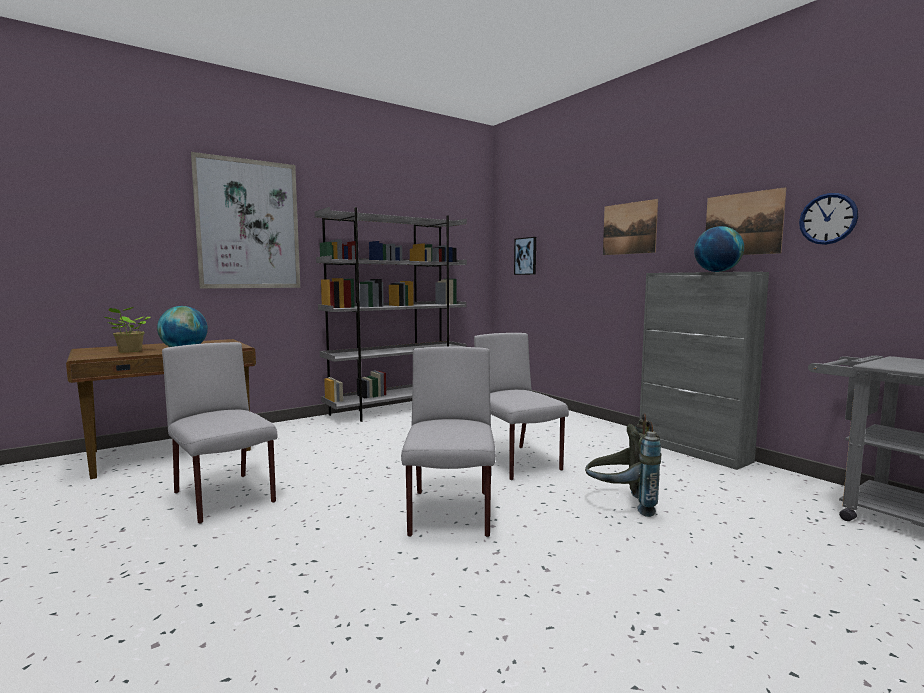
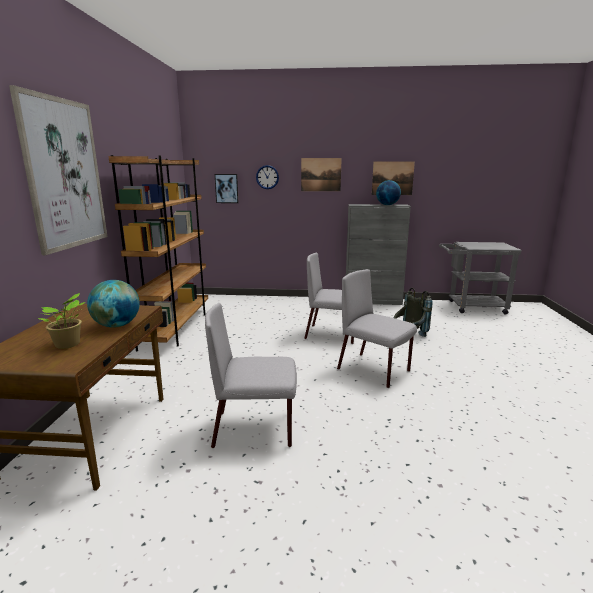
camera: 50 degrees left, 10 degrees up
grey bookcase [315,207,467,422] -> brown bookcase [108,155,208,352]
wall clock [799,193,858,245] -> wall clock moved to [256,165,279,189]

